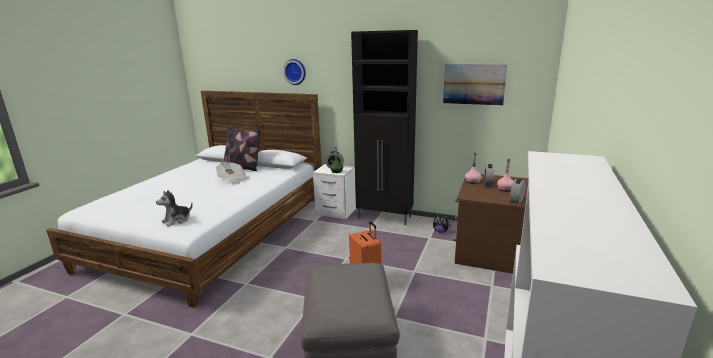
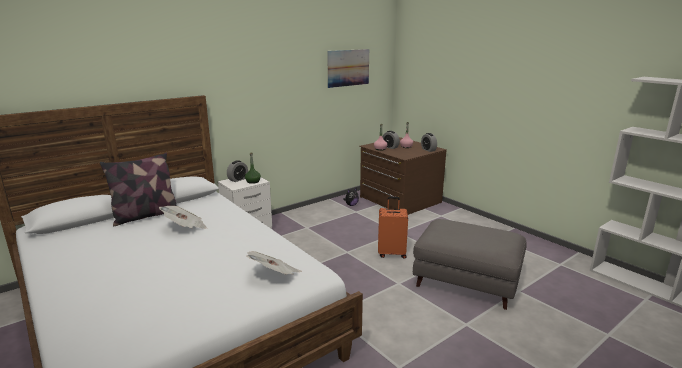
camera: 60 degrees left, 0 degrees up
plush toy [156,190,193,226] -> newspaper [246,251,302,275]
wall clock [283,59,306,85] -> none
black cabinet [351,30,418,225] -> none

